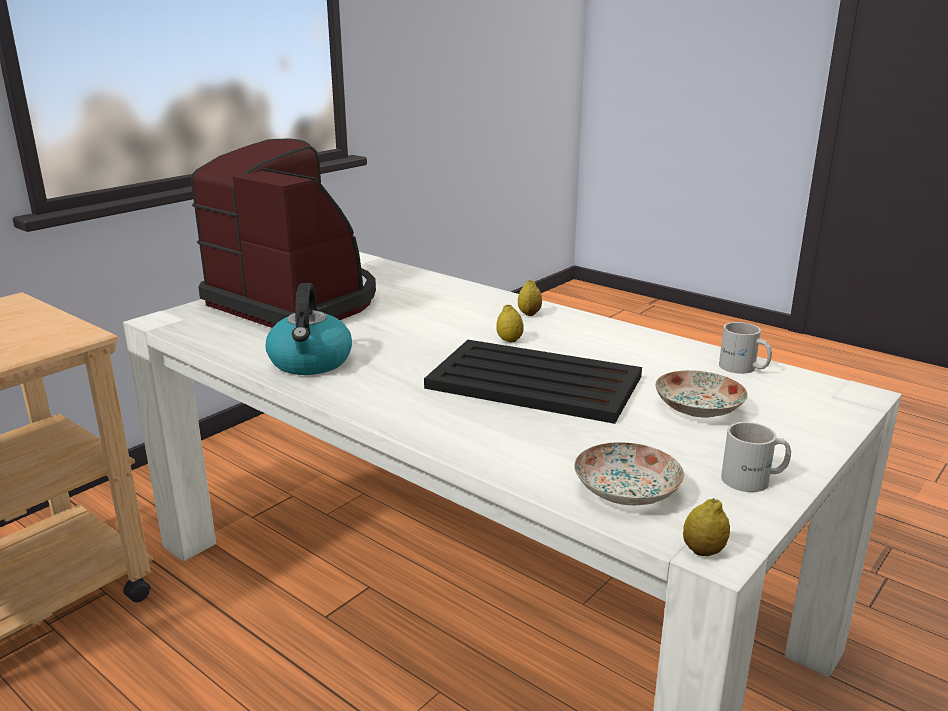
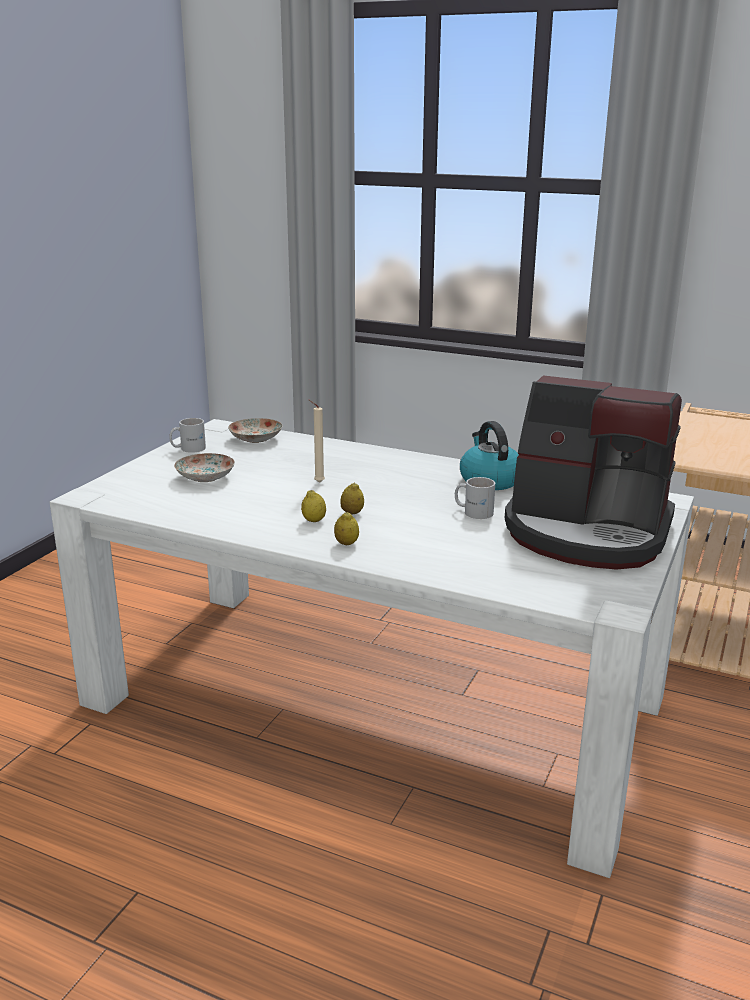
camera: 165 degrees right, 0 degrees up
black tray [424,340,642,424] -> beige candle [309,400,325,483]
lemon [683,498,730,556] -> lemon moved to [301,490,326,522]
white mug [719,322,772,374] -> white mug moved to [455,477,495,519]

